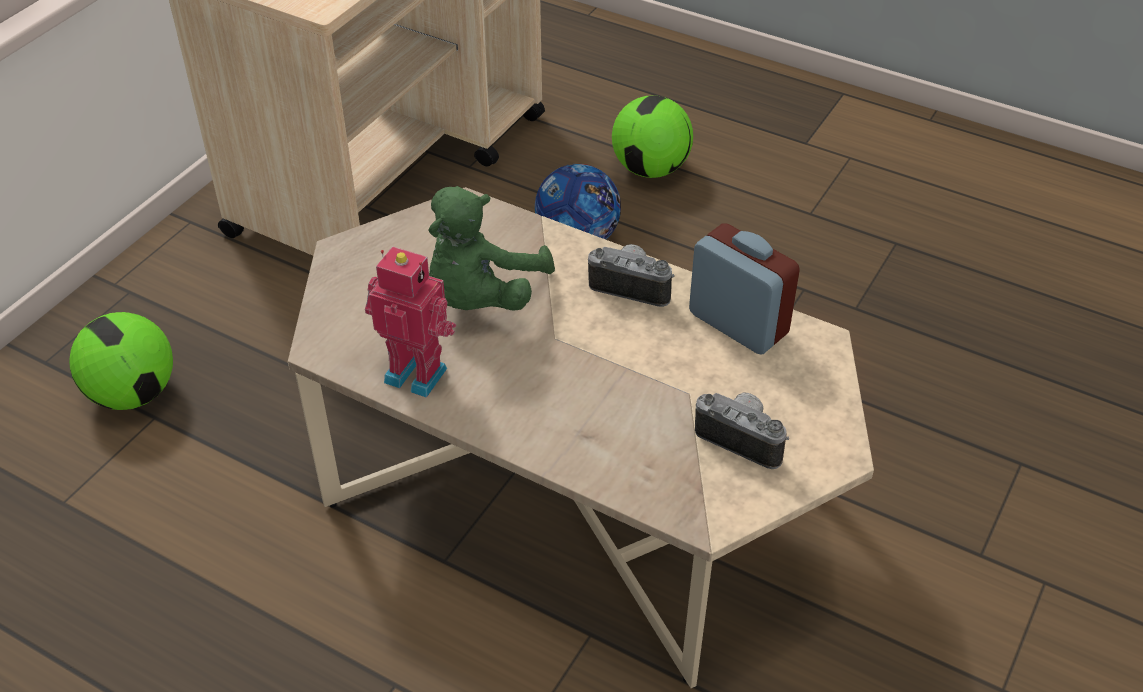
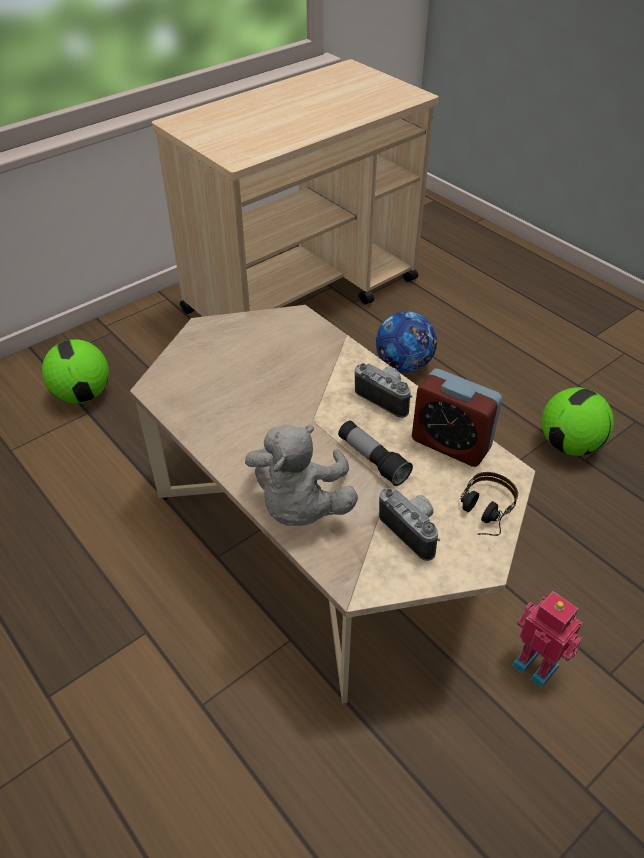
camera: 20 degrees right, 0 degrees up
toy robot [365,246,456,398] -> toy robot moved to [512,591,582,688]
green plush toy [428,186,555,311] -> none
football [612,95,693,178] -> football moved to [542,387,614,456]
alarm clock [689,223,800,355] -> alarm clock turned 150 degrees clockwise [412,369,502,467]
none -> grey plush toy [245,425,358,526]
none -> flashlight [338,421,413,486]
none -> headphones [461,472,518,536]

